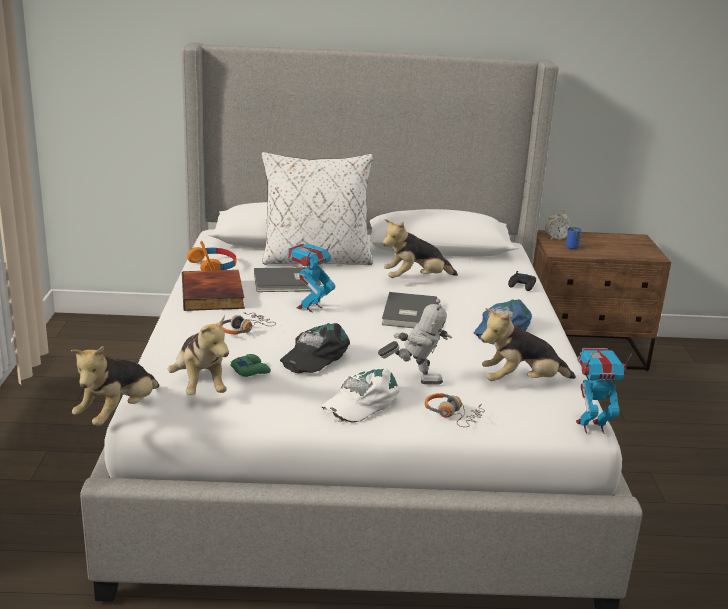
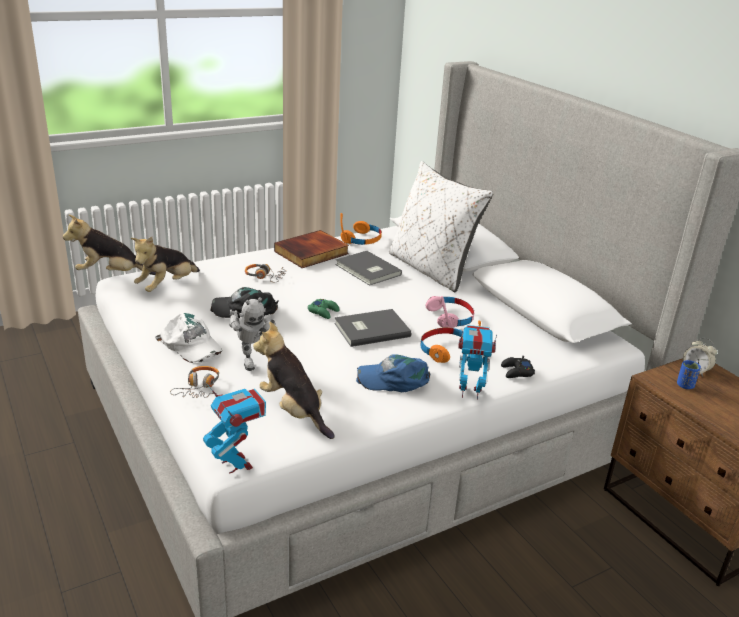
camera: 60 degrees right, 5 degrees up
green game controller [230,354,271,377] -> green game controller moved to [308,299,339,319]
toy robot [287,238,335,313] -> toy robot moved to [458,325,497,400]
white cap [321,368,400,423] -> white cap turned 150 degrees counterclockwise [155,313,222,363]
plush toy [383,219,458,278] -> pink headphones [426,296,474,328]
none -> orange headphones [420,320,481,363]

